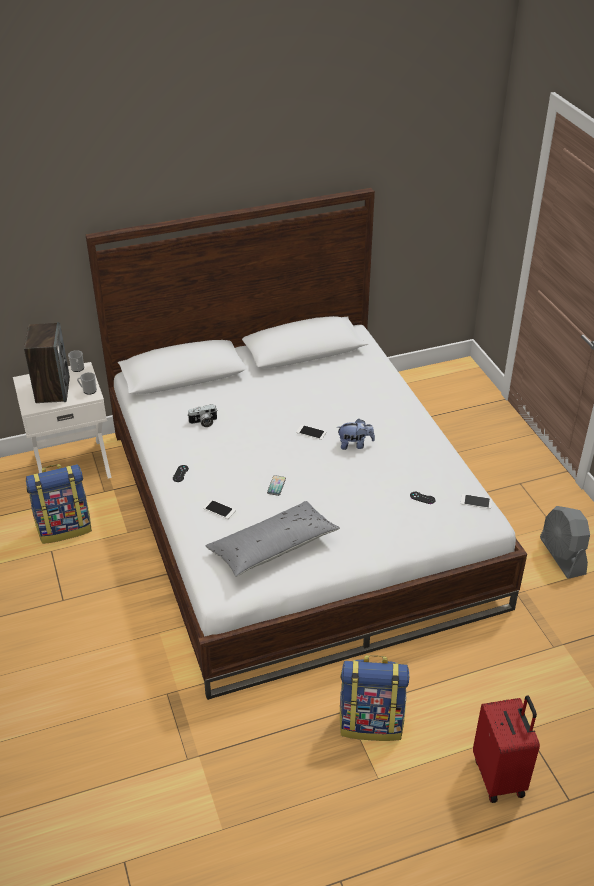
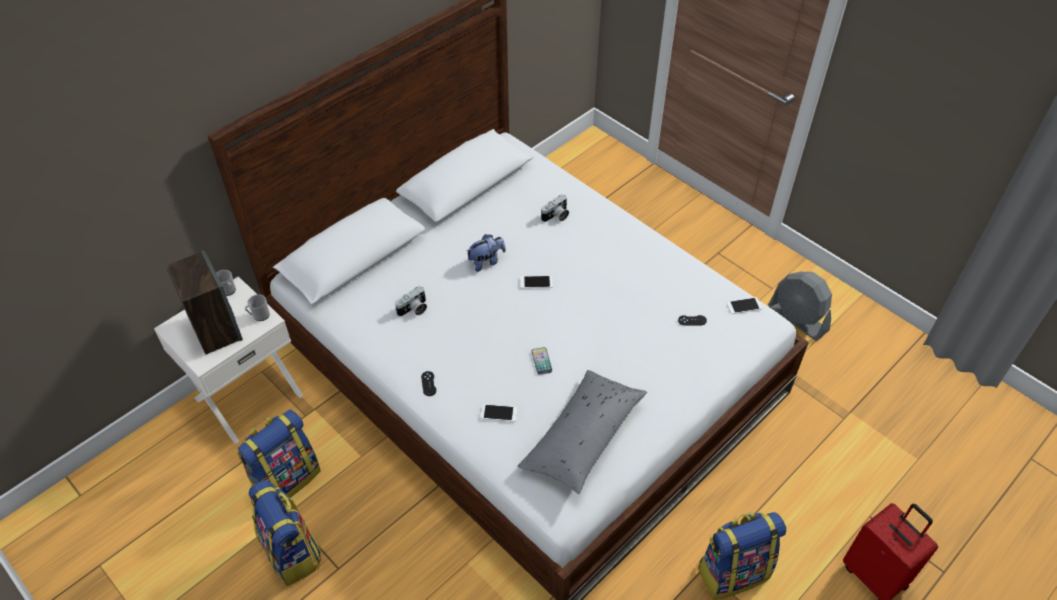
camera: 25 degrees left, 10 degrees up
plush toy [338,419,375,450] -> plush toy moved to [467,234,506,272]
none -> backpack [249,480,321,586]
none -> camera [541,195,569,222]

